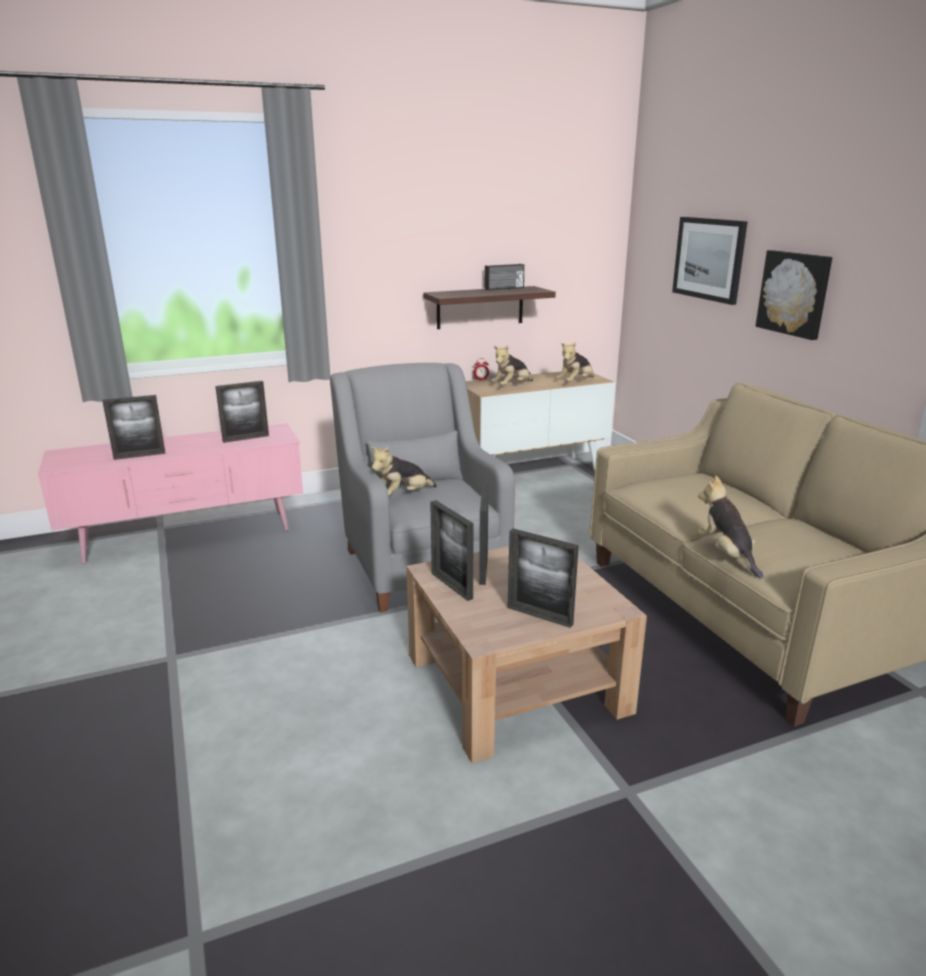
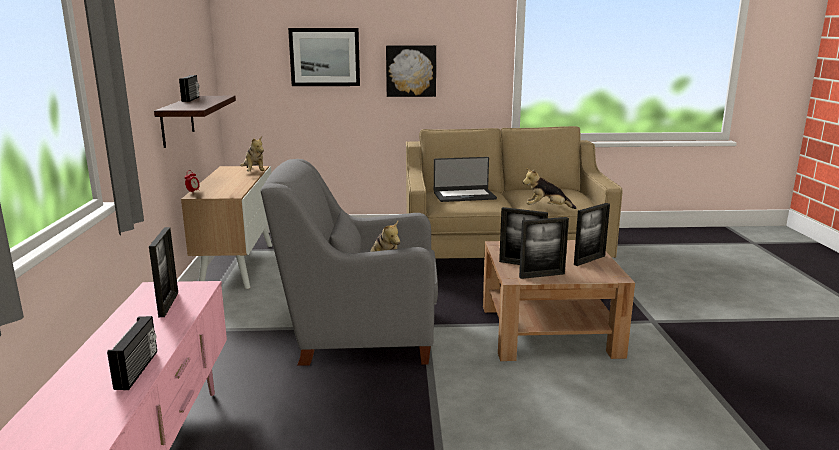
camera: 70 degrees left, 5 degrees down
picture frame [102,395,165,460] -> radio [107,316,157,390]
plush toy [491,345,533,385] -> none
none -> laptop [434,157,497,202]

